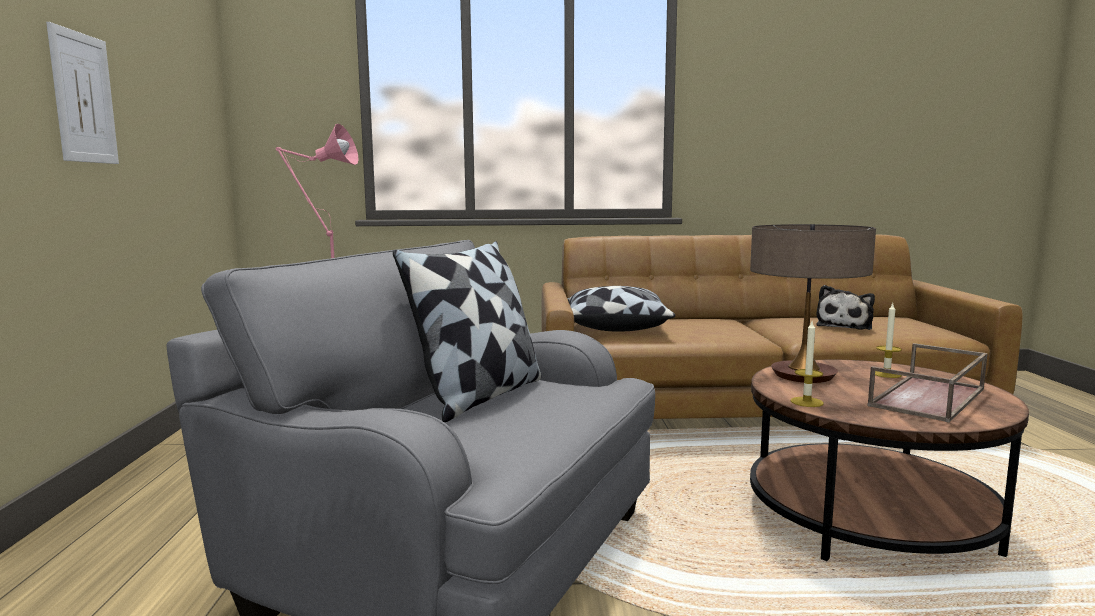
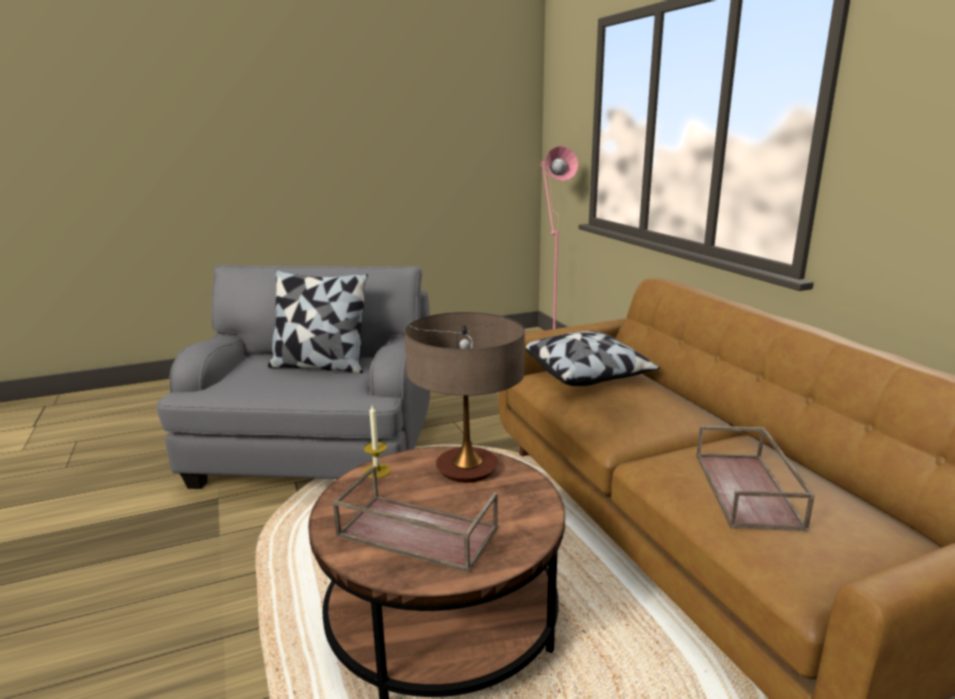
camera: 70 degrees right, 10 degrees up
picture [46,22,119,164] -> none
plush toy [816,285,875,330] -> brown tray [696,426,815,532]
candle [875,303,902,378] -> none

